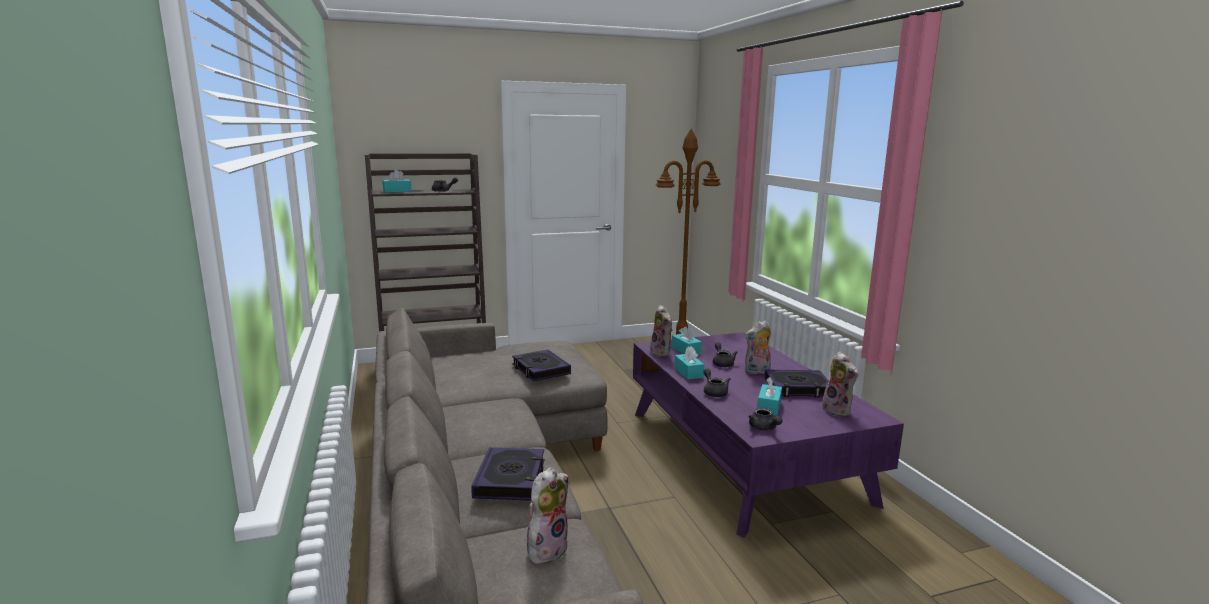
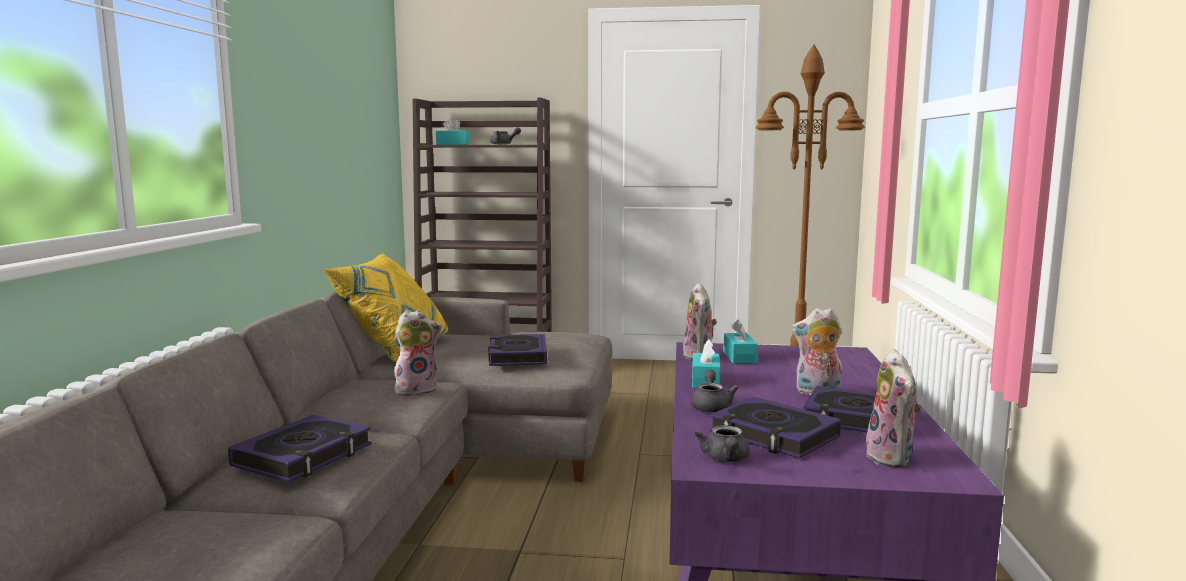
camera: 25 degrees right, 5 degrees down
plush toy [527,467,568,564] -> plush toy moved to [394,310,442,396]
grey teapot [712,342,738,367] -> none
turquoise tissue box [757,377,782,416] -> book [709,397,841,459]
none -> yellow pillow [323,253,448,362]

